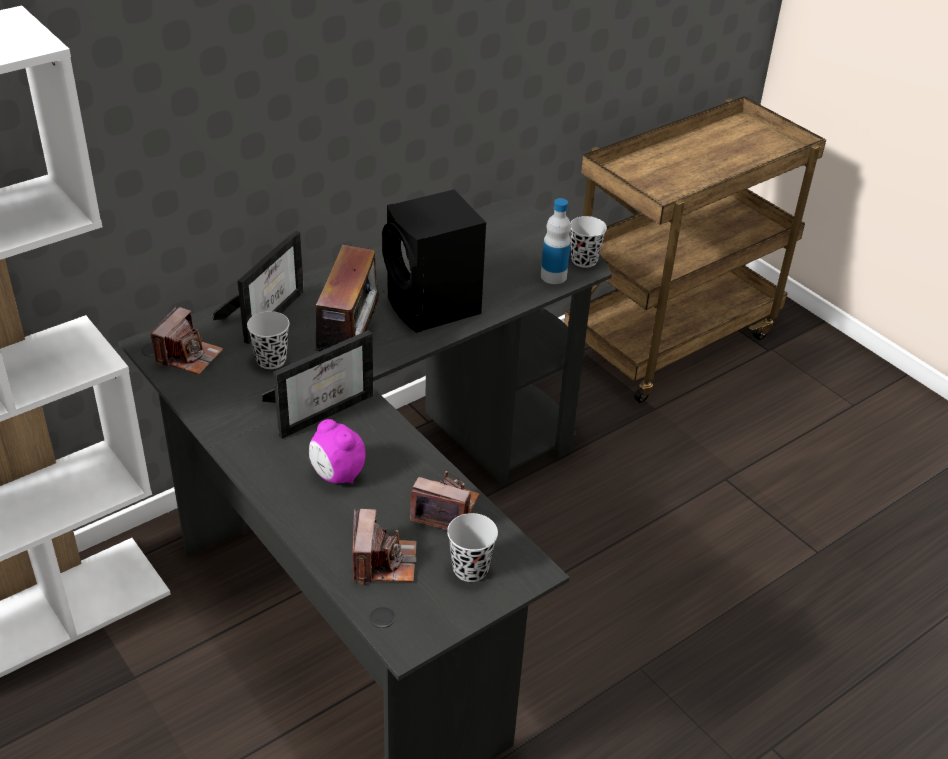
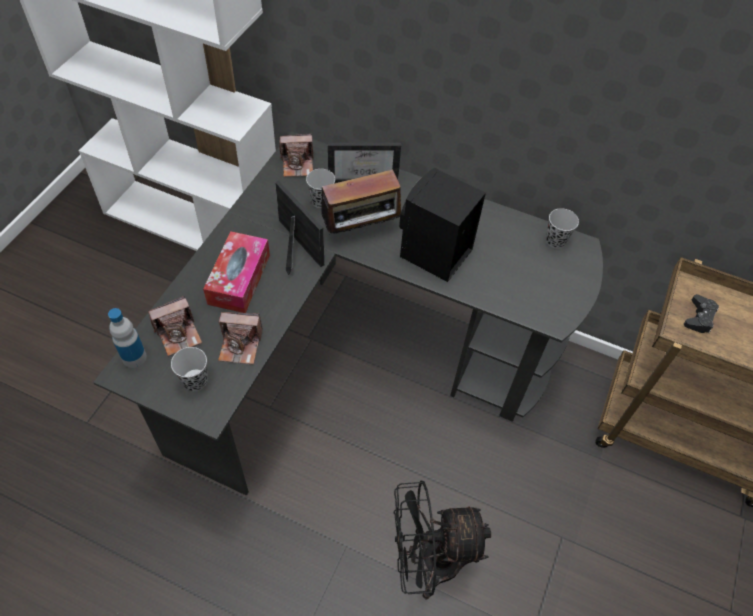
camera: 60 degrees right, 15 degrees up
picture frame [262,330,373,439] -> picture frame turned 150 degrees counterclockwise [275,181,324,275]
alarm clock [309,419,366,484] -> tissue box [203,231,270,313]
camera [410,471,479,530] -> camera turned 105 degrees clockwise [218,312,263,365]
bottle [541,198,571,284] -> bottle moved to [108,308,147,368]
black cup [570,216,607,268] -> black cup moved to [546,208,579,249]
none -> black fan [394,481,491,599]
none -> black game controller [684,294,719,333]

